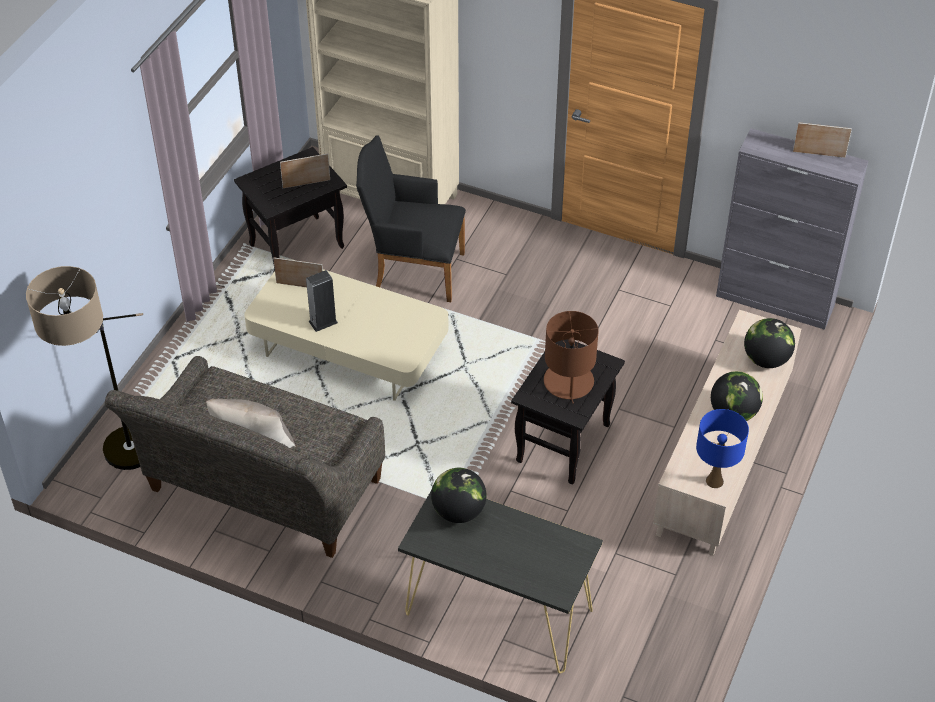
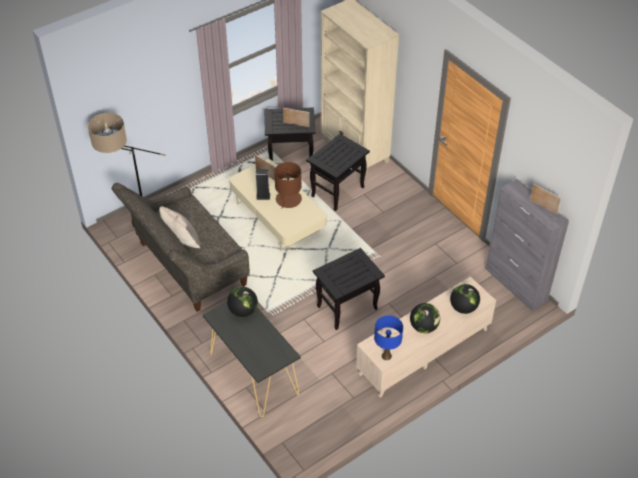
camera: 30 degrees right, 0 degrees up
black armchair [356,135,466,302] -> black side table [306,134,370,211]
brown table lamp [544,311,599,404] -> brown table lamp moved to [274,162,302,209]

